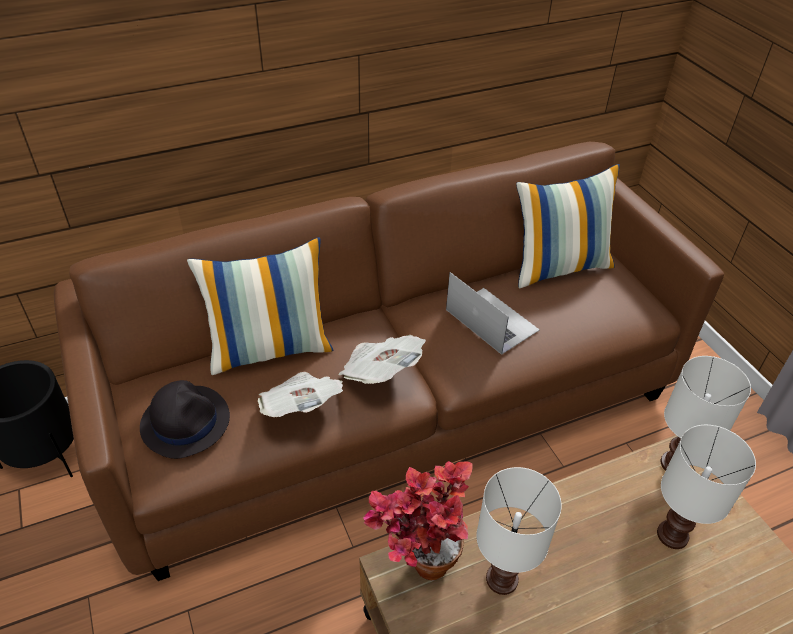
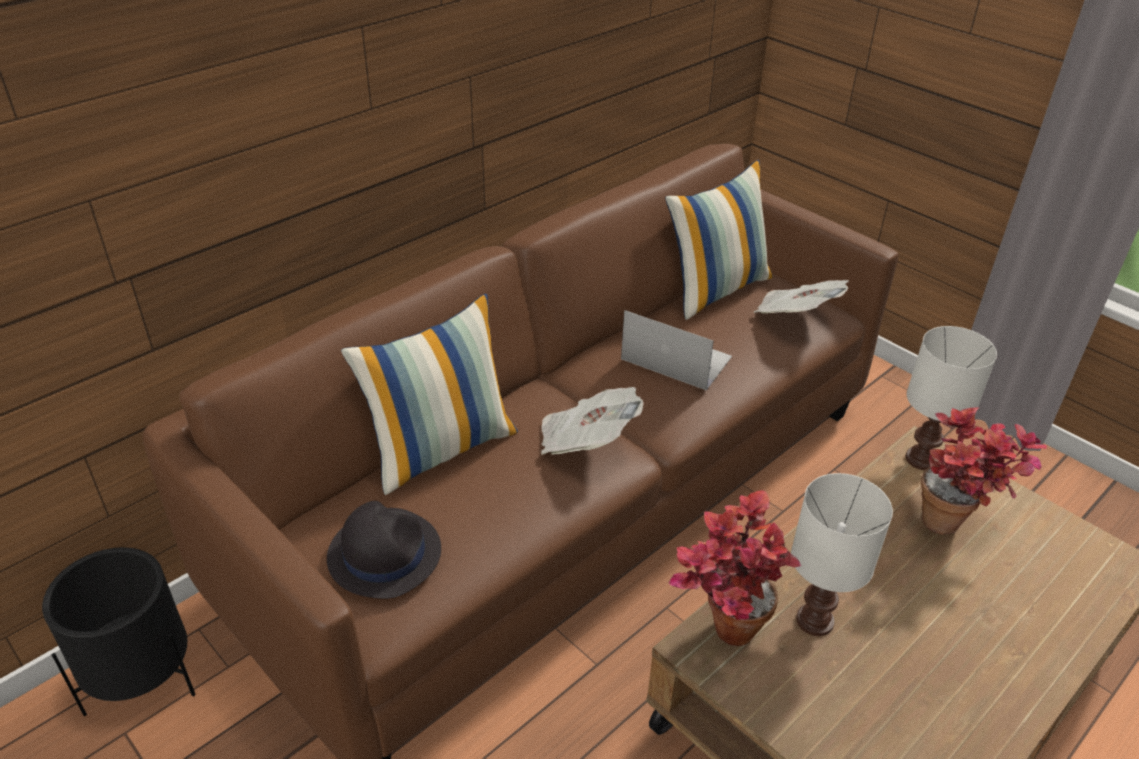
camera: 20 degrees left, 5 degrees down
newspaper [258,372,343,417] -> newspaper moved to [753,280,848,313]
white table lamp [657,425,756,549] -> potted plant [921,407,1047,535]

